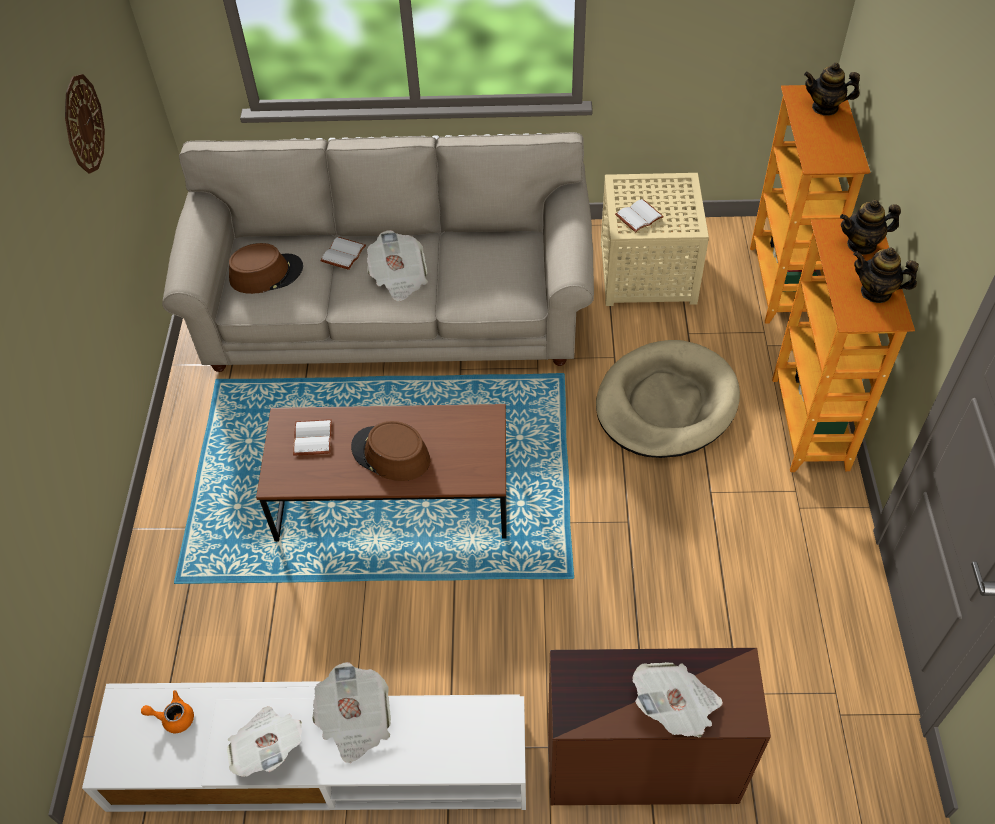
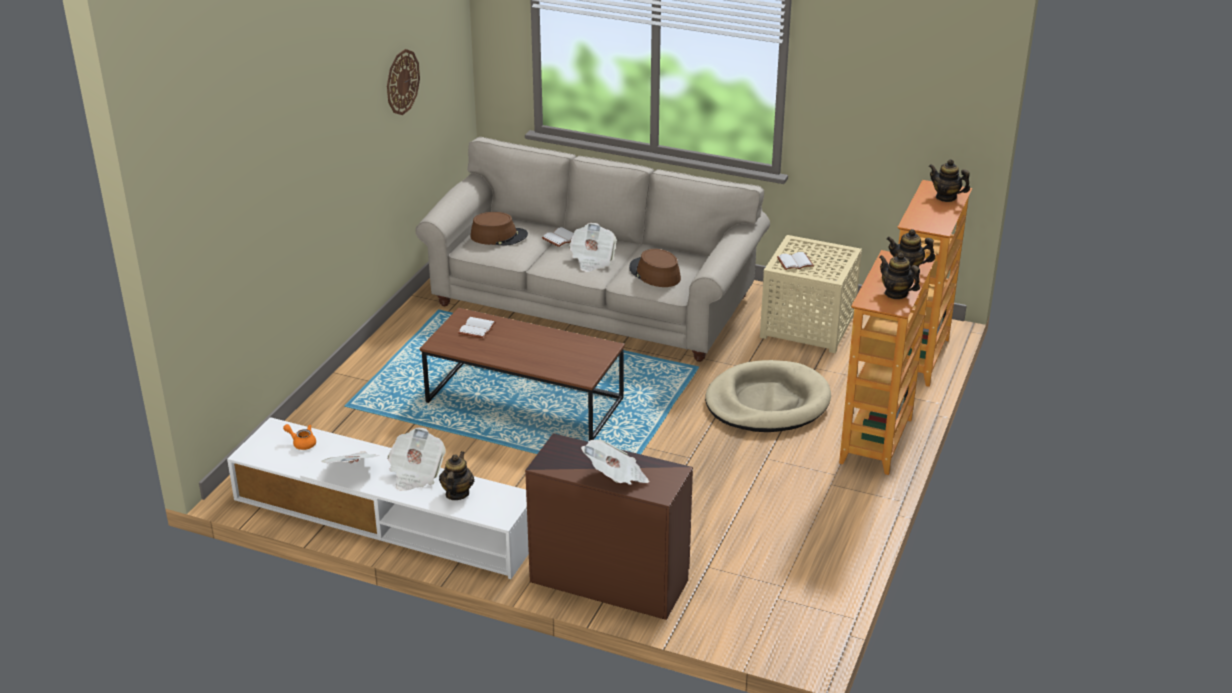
camera: 20 degrees right, 20 degrees down
brown hat [351,421,430,481] -> brown hat moved to [629,249,681,287]
none -> teapot [439,451,474,500]

